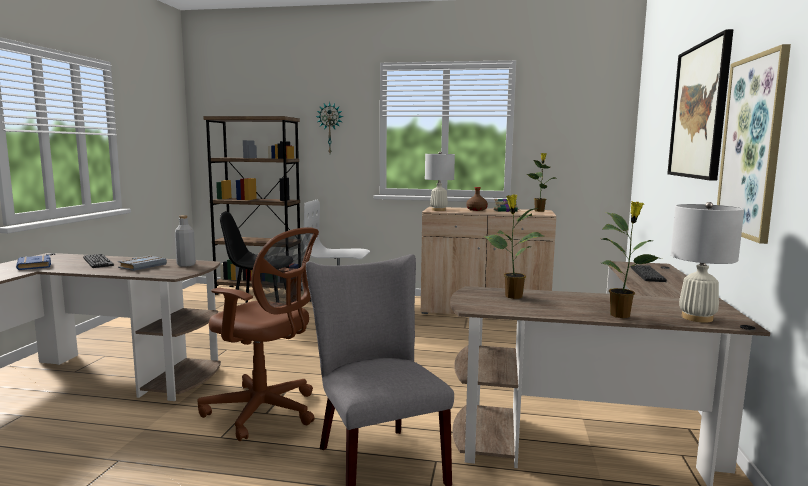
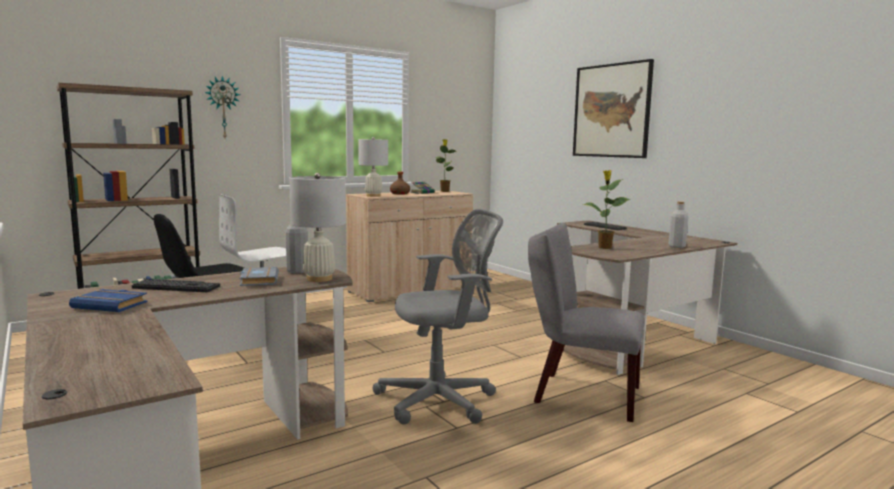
camera: 45 degrees left, 0 degrees up
brown office chair [197,227,319,441] -> grey office chair [373,209,503,425]
potted plant [602,201,662,318] -> grey bottle [669,201,688,248]
white table lamp [671,202,744,323] -> white table lamp moved to [289,173,346,282]
picture [717,44,791,244] -> none

